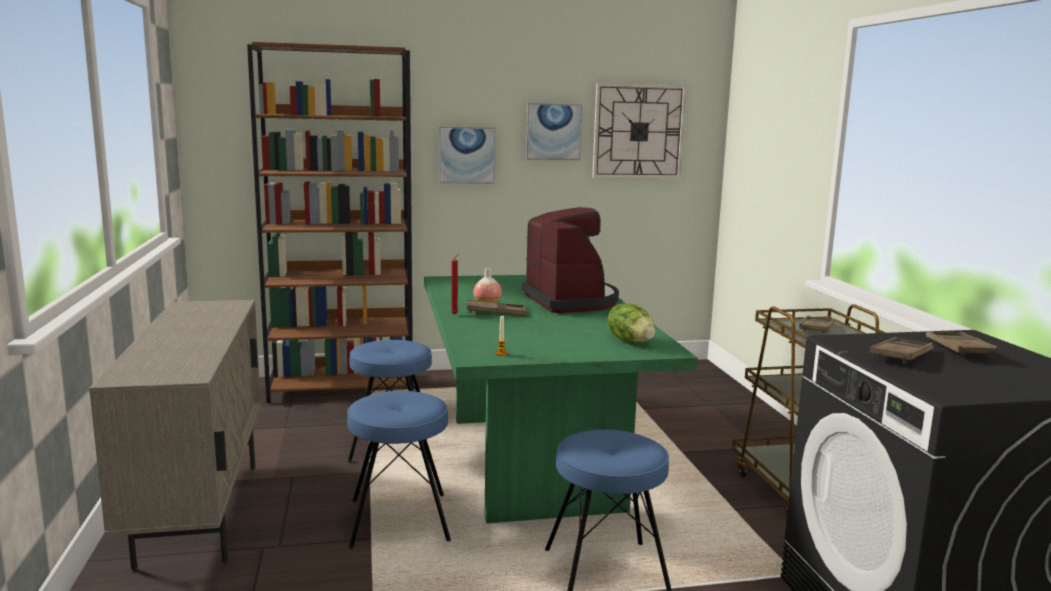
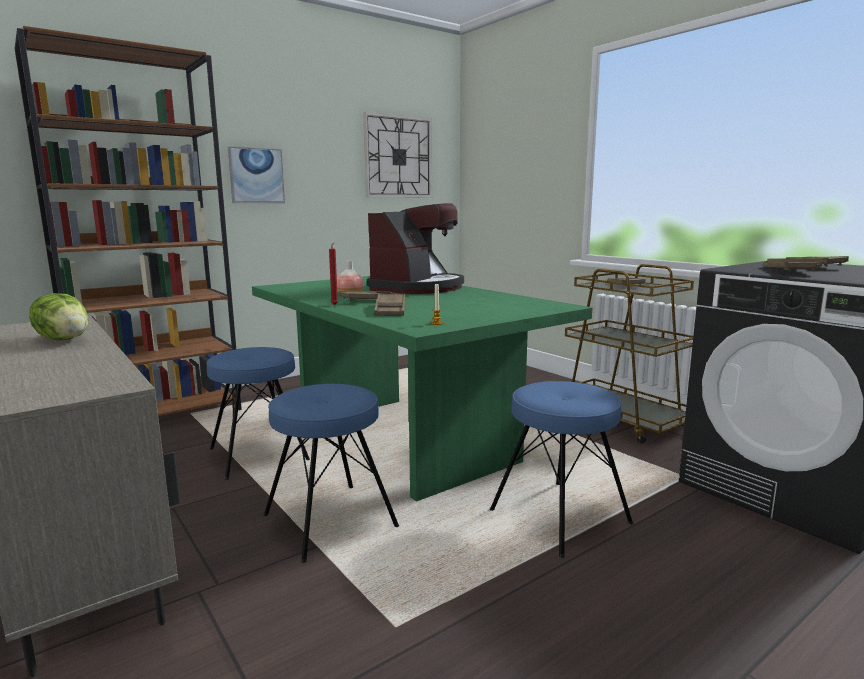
camera: 25 degrees left, 0 degrees up
coffee machine [522,207,619,313] -> coffee machine turned 75 degrees clockwise [367,203,464,294]
picture [526,103,582,160] -> none
lettuce [608,303,655,343] -> lettuce moved to [29,293,88,340]
none -> brown tray [374,294,405,316]

